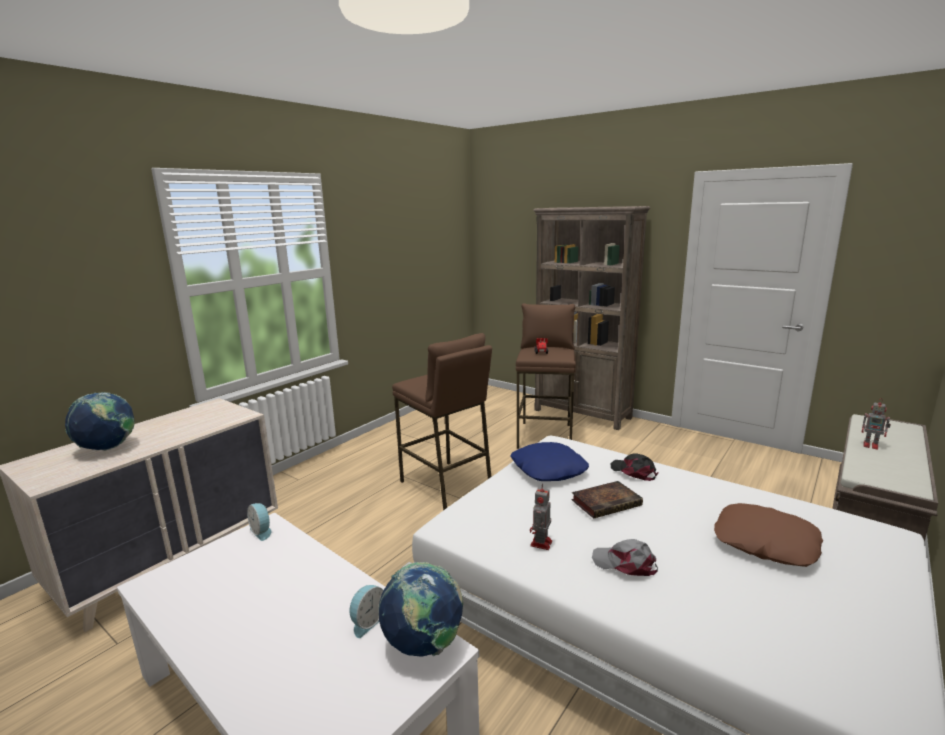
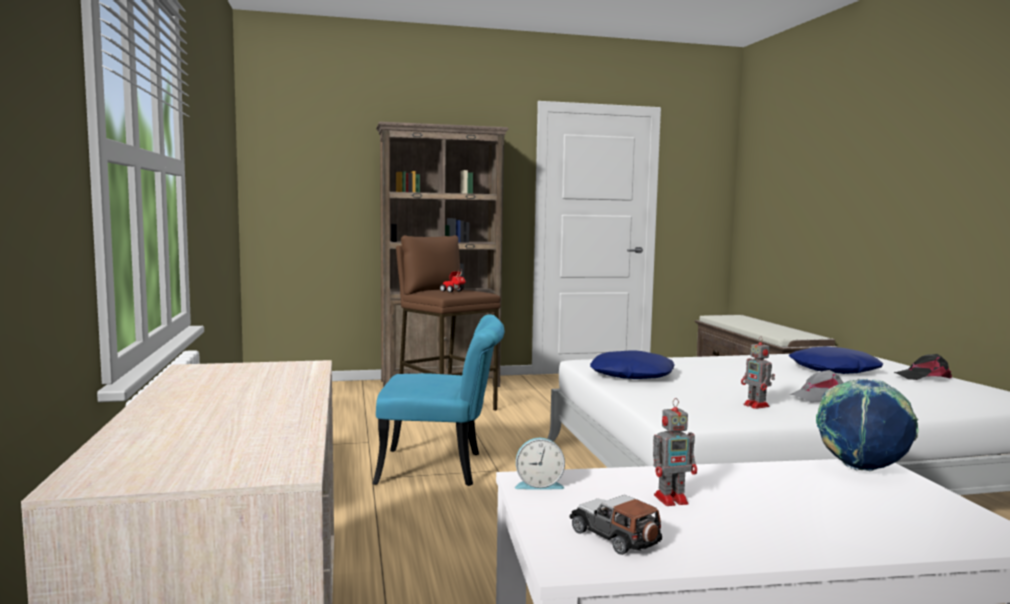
camera: 50 degrees left, 10 degrees down
globe [65,392,134,451] -> none
alarm clock [349,585,384,638] -> none
brown stool [392,333,492,510] -> turquoise chair [373,314,504,486]
book [571,481,643,519] -> none
black cap [610,454,658,481] -> black cap moved to [894,354,952,380]
brown pillow [714,503,823,567] -> blue pillow [789,346,883,374]
toy robot [861,398,891,450] -> toy robot moved to [653,398,697,506]
none -> toy car [569,495,662,555]

